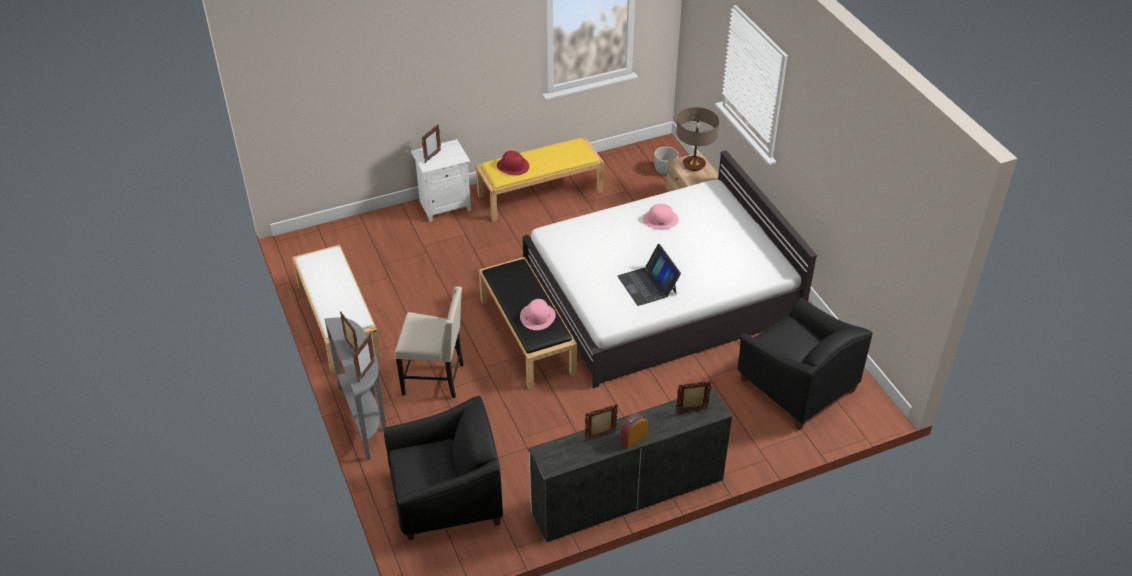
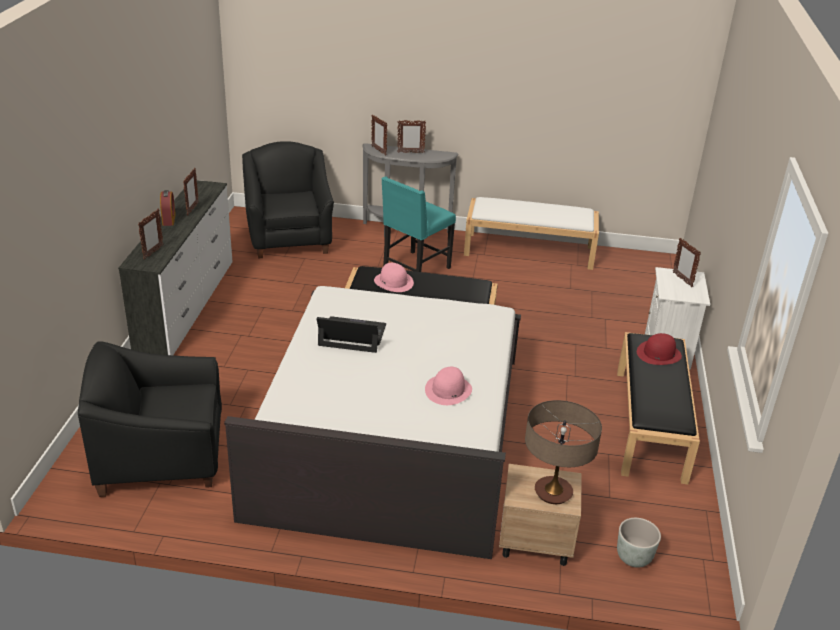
camera: 120 degrees right, 10 degrees down
black armchair [384,396,503,540] -> black armchair turned 150 degrees clockwise [242,141,334,259]
beige chair [395,286,464,398] -> turquoise chair [382,177,456,272]
yellow bench [476,137,604,221] -> black bench [617,332,700,484]

